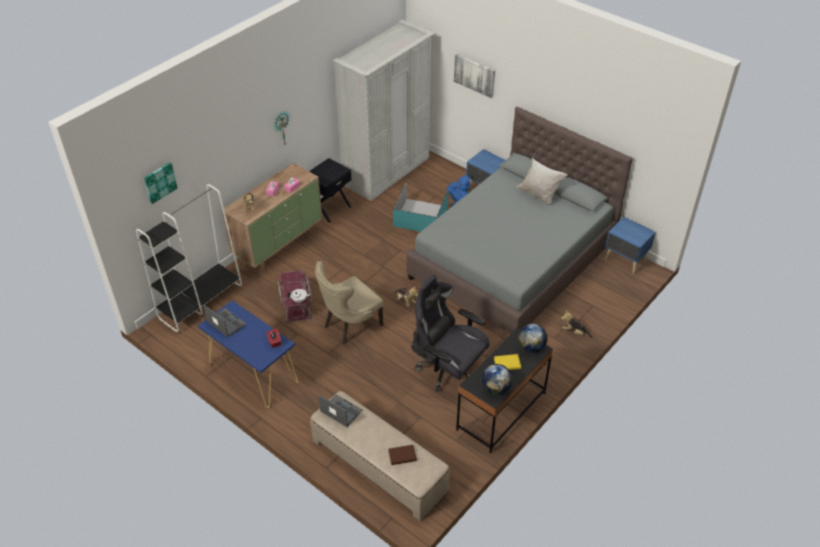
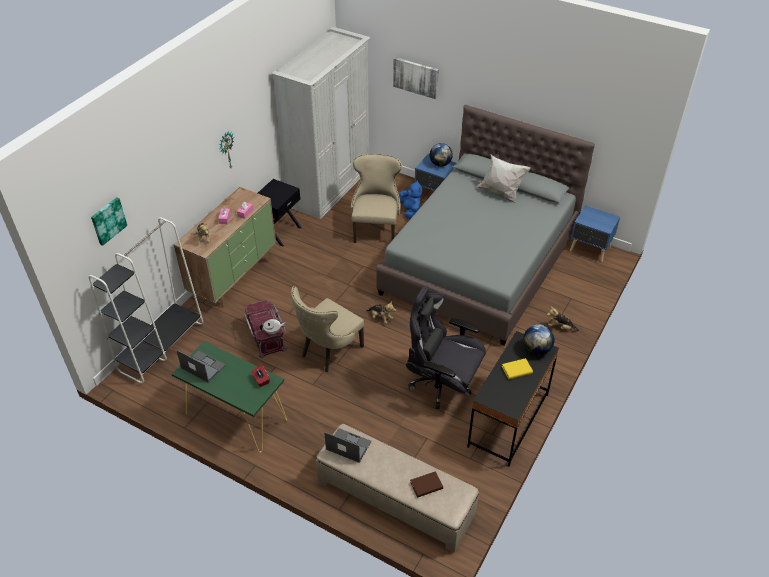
camera: 10 degrees left, 0 degrees up
blue console table [198,300,298,408] -> green console table [172,341,287,453]
turquoise storage box [393,182,449,232] -> beige chair [351,154,402,243]
globe [482,364,512,395] -> globe moved to [430,143,453,167]

